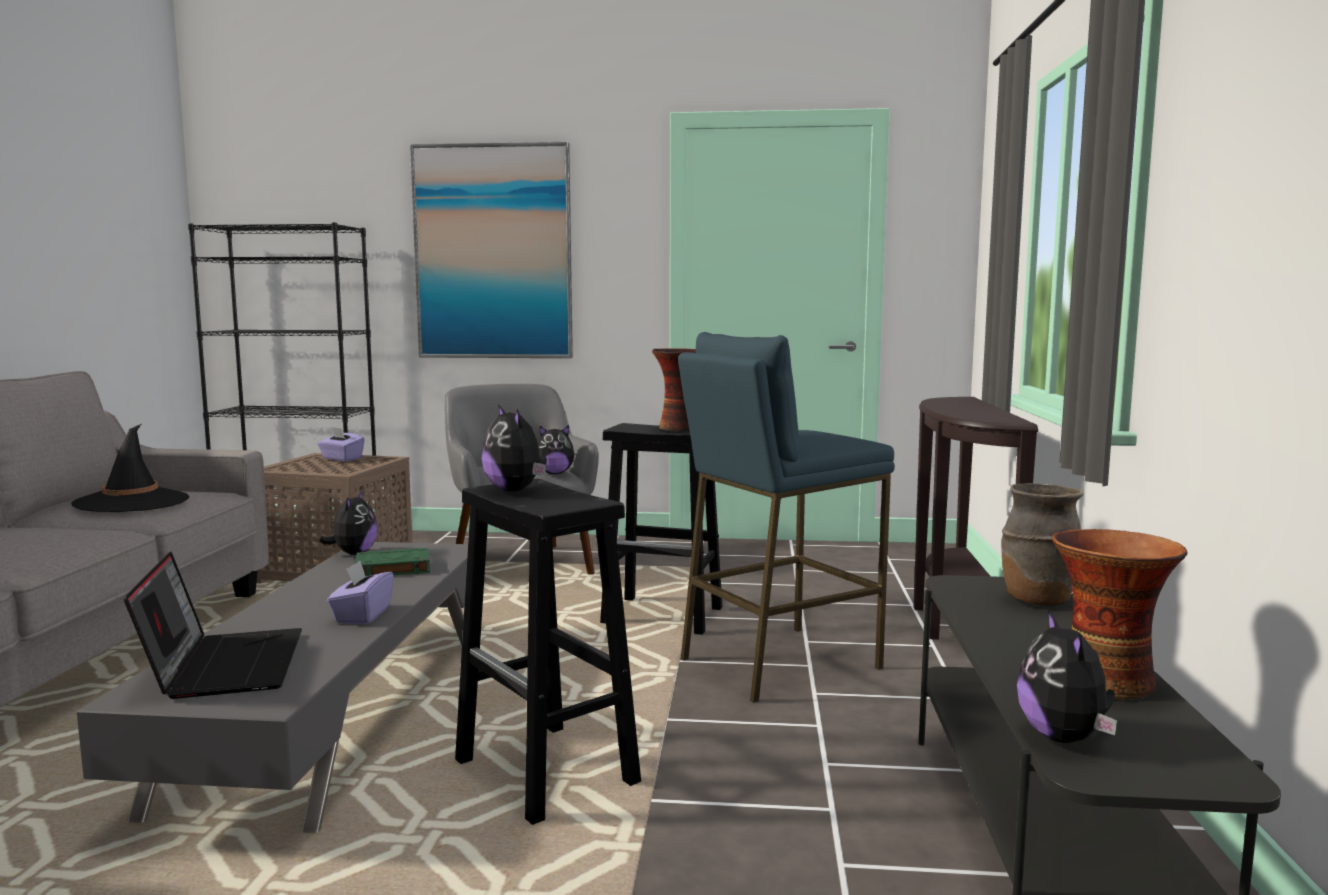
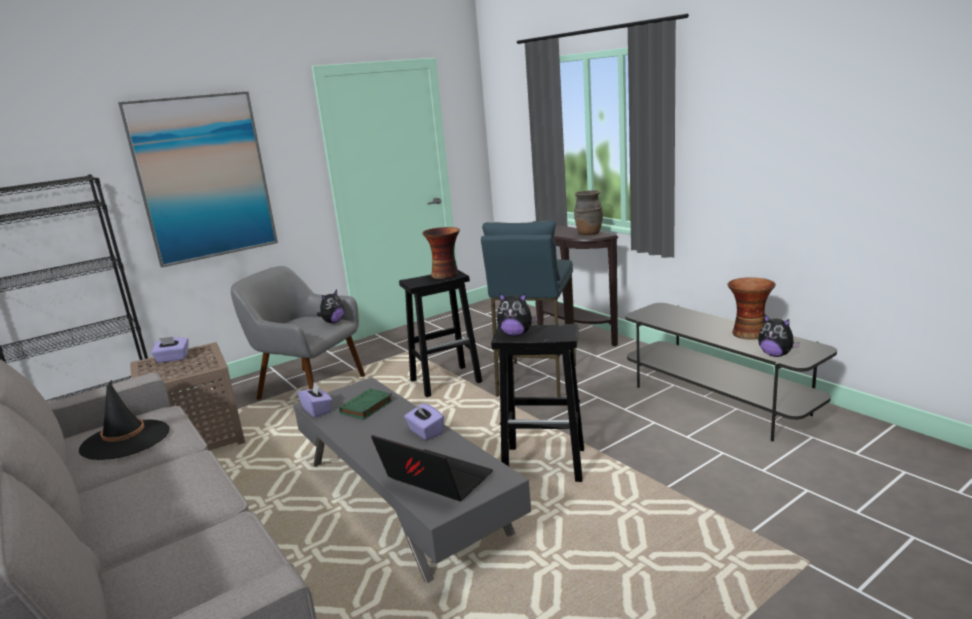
camera: 40 degrees left, 10 degrees up
plush toy [319,489,378,555] -> purple tissue box [298,383,333,418]
brown vase [1001,483,1084,606] -> brown vase moved to [574,190,603,235]

